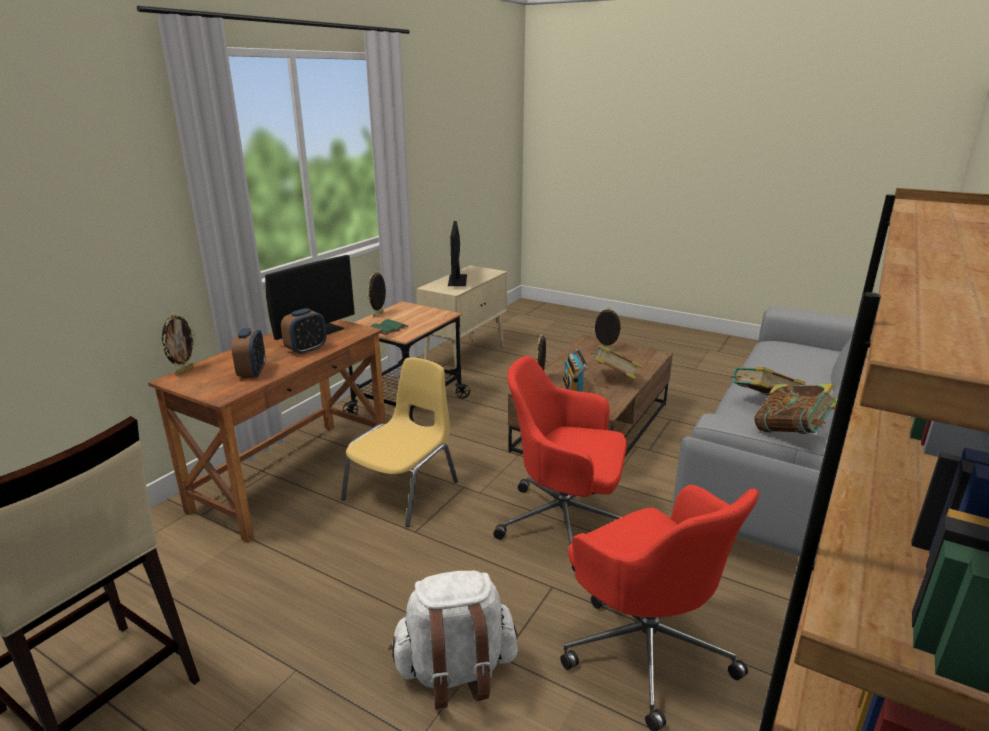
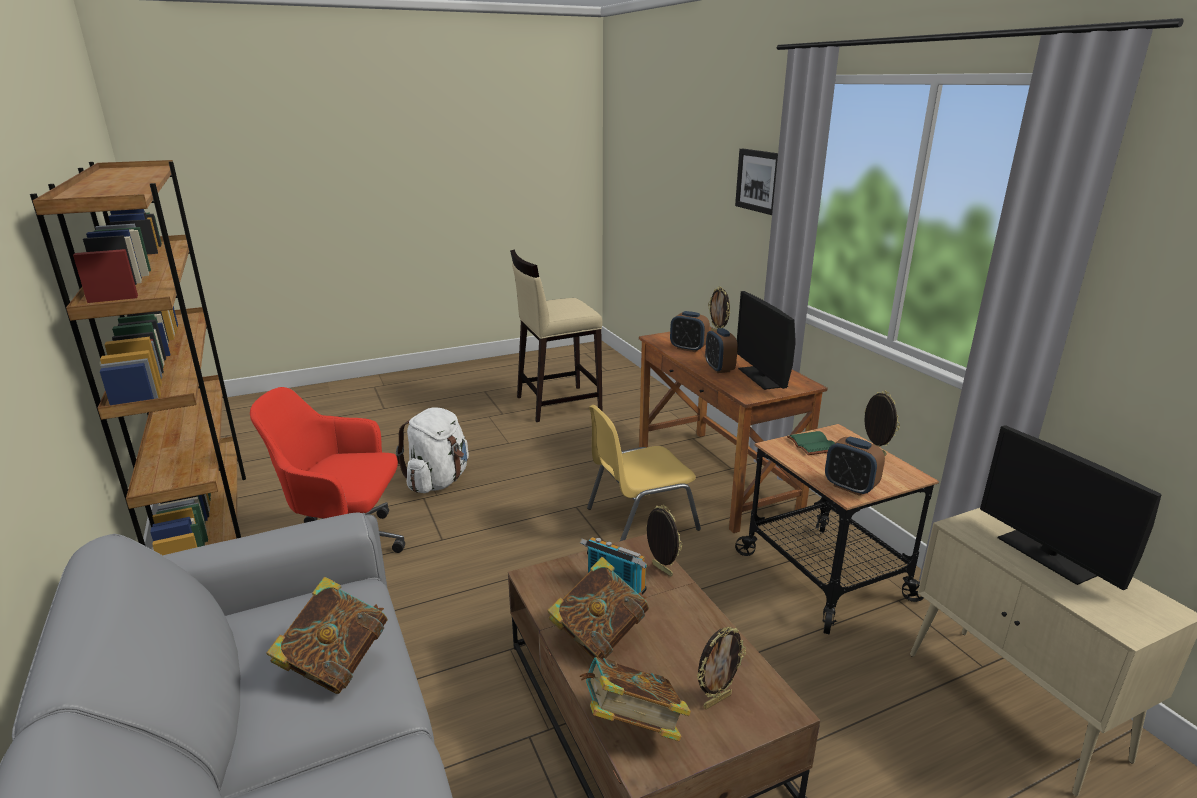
camera: 125 degrees right, 0 degrees up
yellow chair [341,357,458,527] -> yellow chair turned 90 degrees clockwise [587,405,701,541]
monitor [448,221,467,286] -> monitor turned 150 degrees counterclockwise [980,426,1161,590]
red office chair [493,356,627,571] -> none
book [754,383,838,434] -> book moved to [580,657,691,741]
none -> picture [735,149,778,215]
none -> alarm clock [825,436,885,496]

